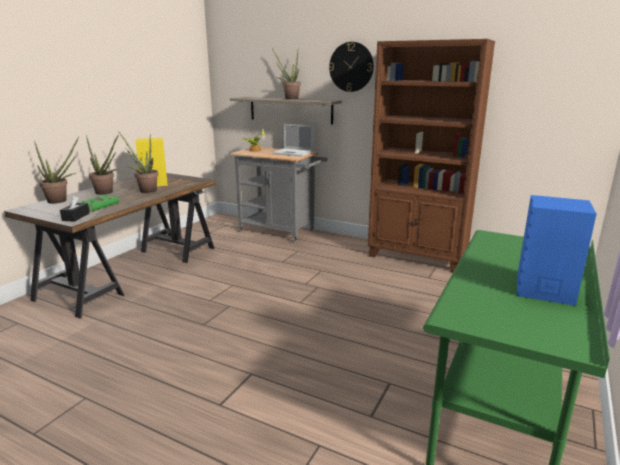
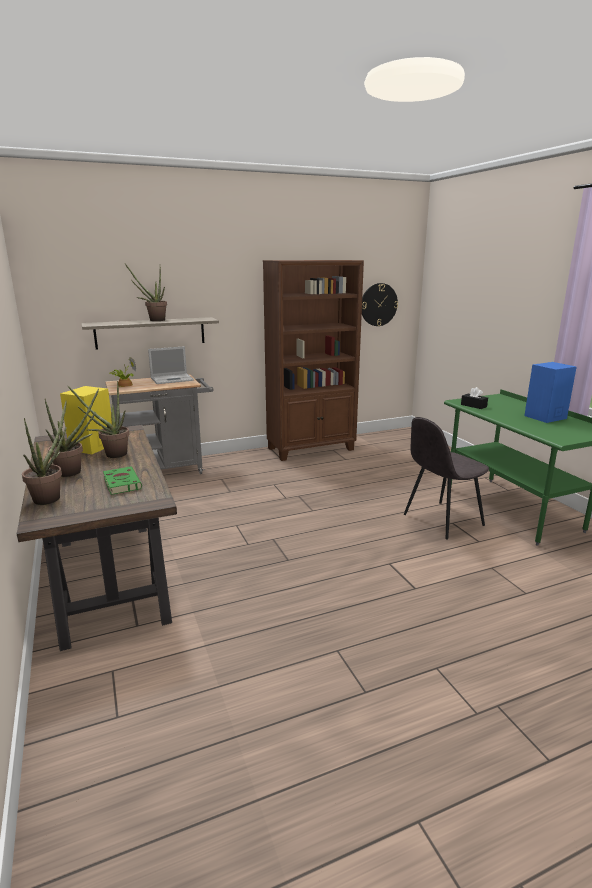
camera: 50 degrees left, 0 degrees up
black tissue box [60,196,89,222] -> black tissue box moved to [461,387,488,409]
wall clock [329,42,374,92] -> wall clock moved to [362,283,398,326]
none -> grey chair [404,417,489,540]

